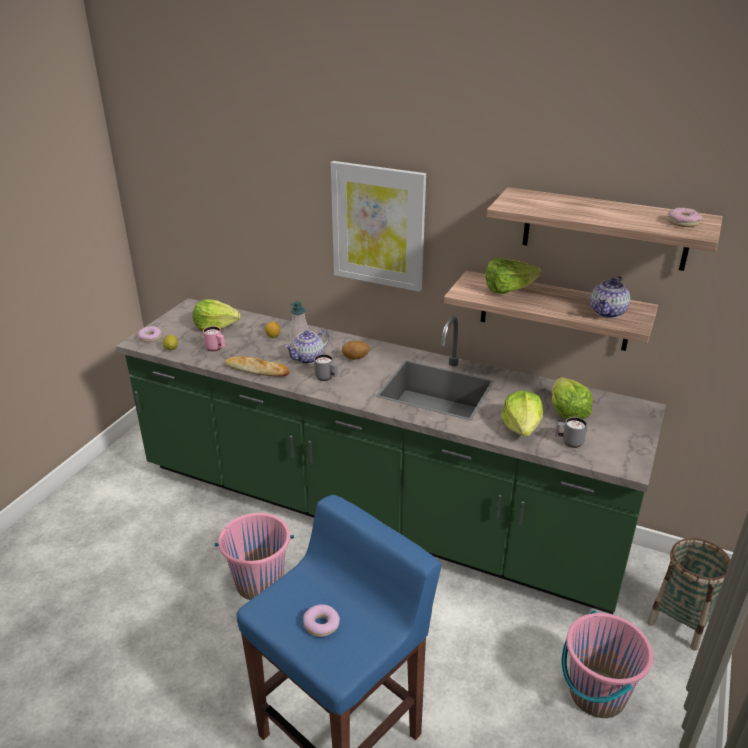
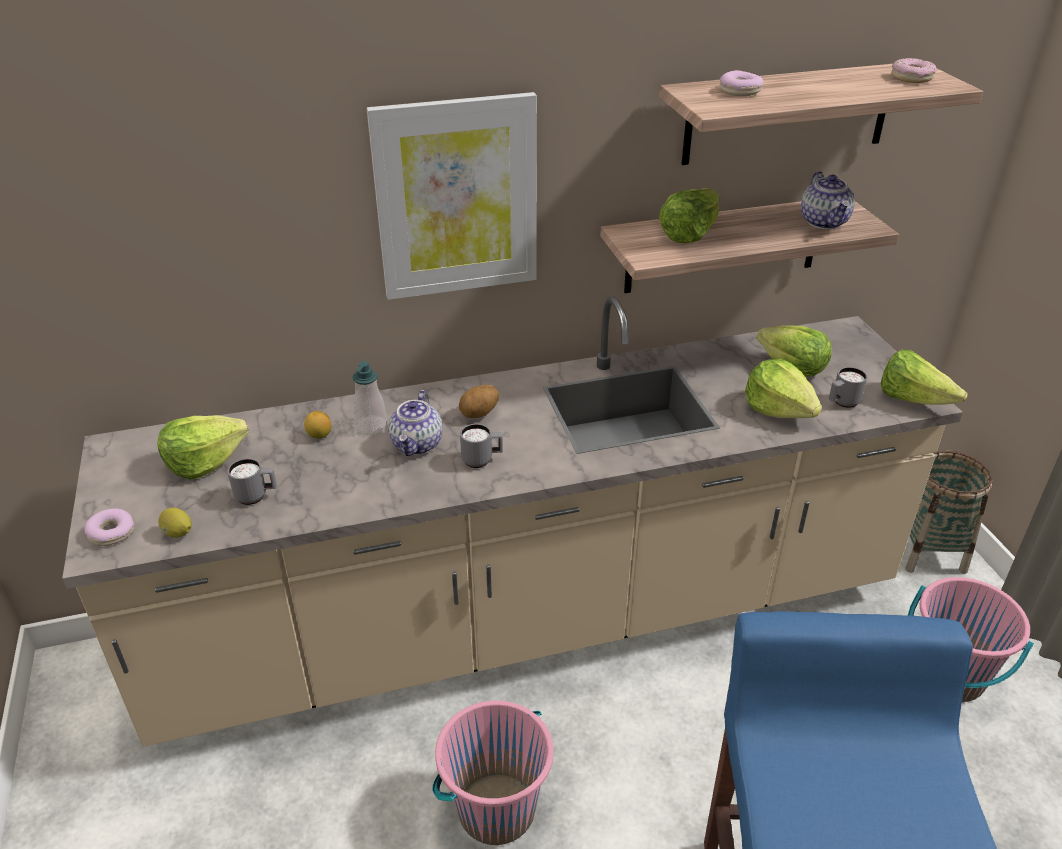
camera: 40 degrees left, 5 degrees up
green counter [116,298,666,614] -> beige counter [62,297,963,747]
pink mug [203,326,225,351] -> grey mug [227,458,277,505]
bread [225,356,289,377] -> none
donut [303,604,340,637] -> donut moved to [719,70,764,96]
none -> lettuce [881,349,967,405]

